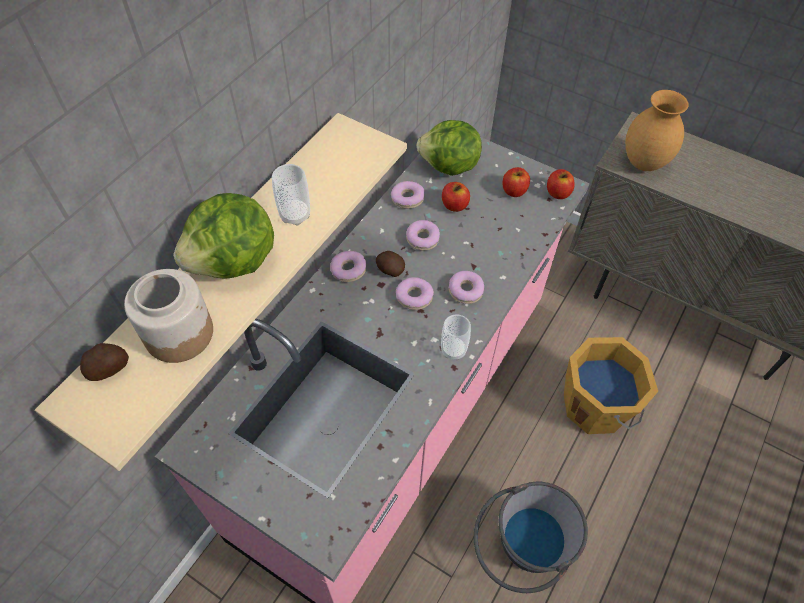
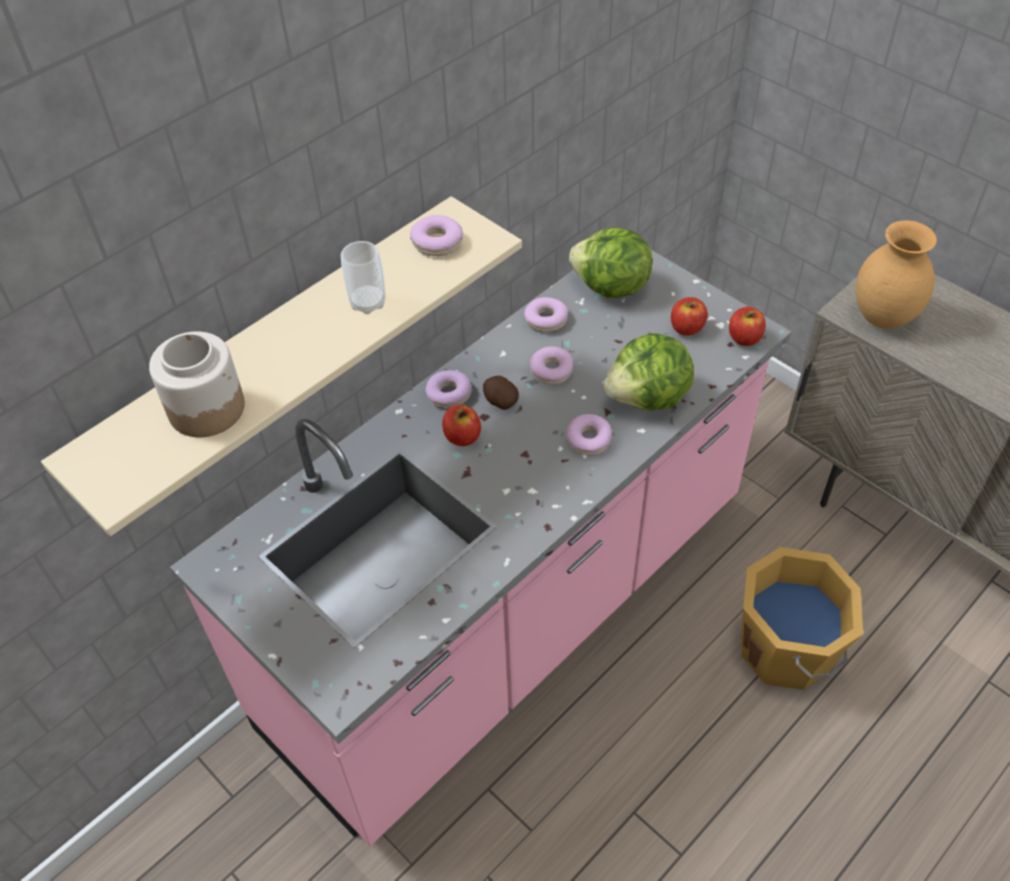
camera: 15 degrees right, 5 degrees down
potato [80,343,129,381] -> none
lettuce [173,193,274,279] -> lettuce moved to [603,333,694,411]
donut [396,277,434,310] -> donut moved to [410,215,463,256]
cup [441,314,471,360] -> none
apple [442,182,470,212] -> apple moved to [442,405,481,446]
grey bucket [474,482,588,593] -> none

